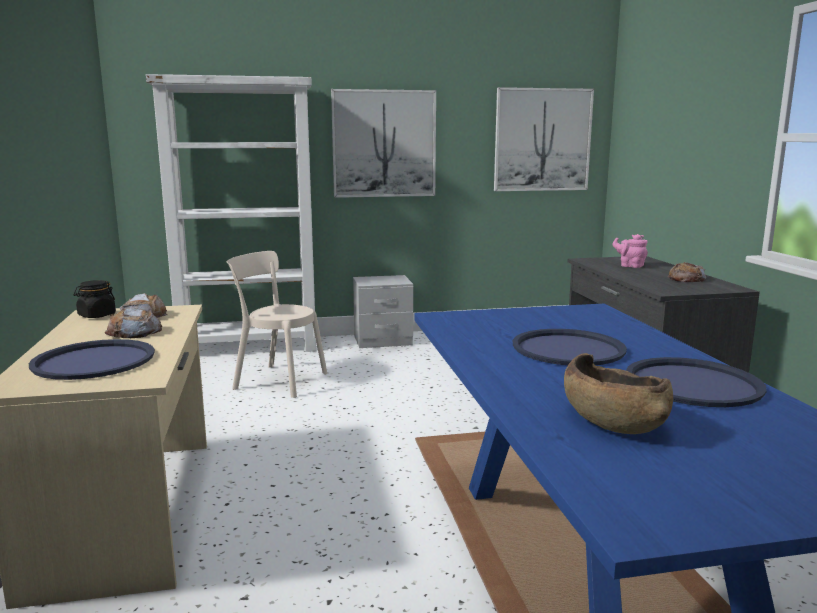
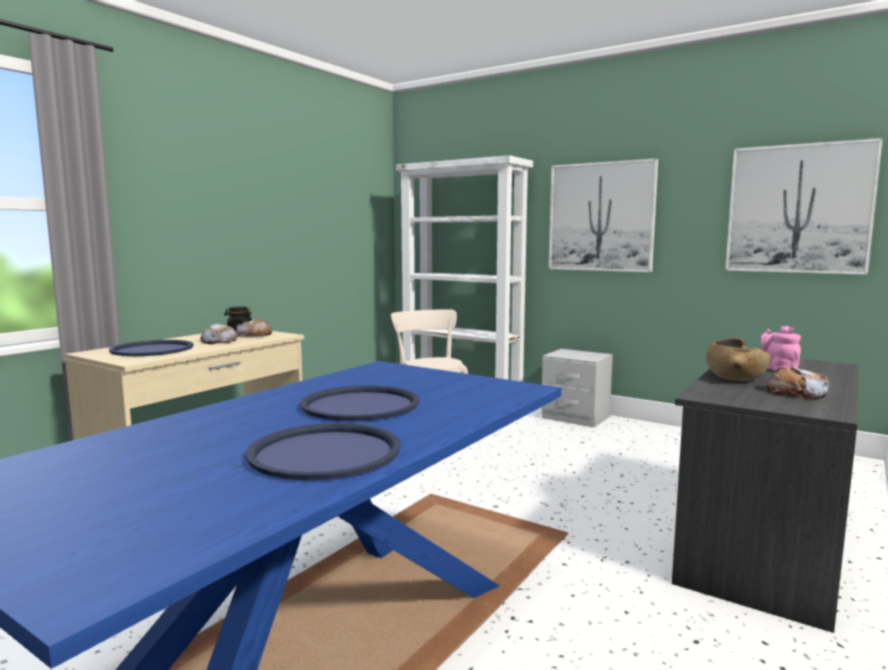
camera: 45 degrees right, 5 degrees down
brown bowl [564,353,673,434] -> brown bowl moved to [706,338,770,381]

